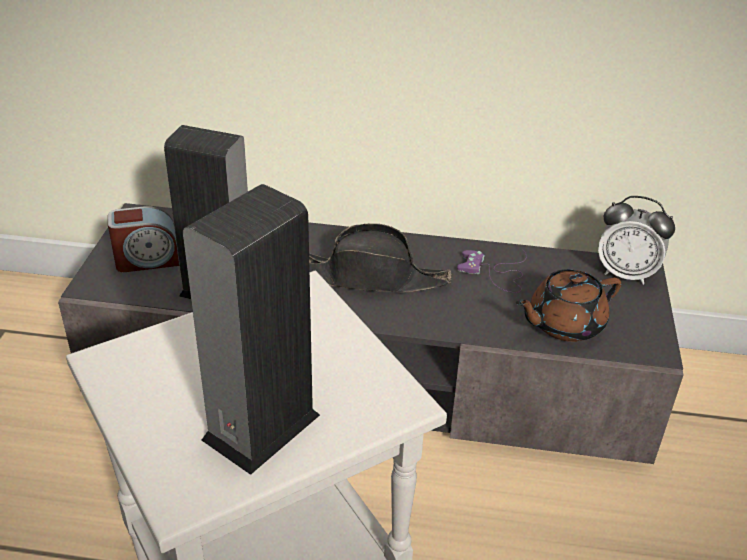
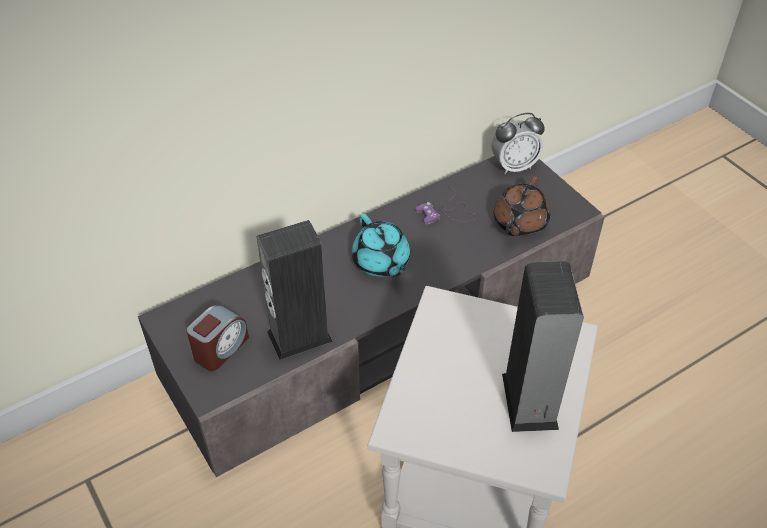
camera: 40 degrees left, 10 degrees up
black hat [309,223,452,293] -> turquoise teapot [352,214,410,277]

